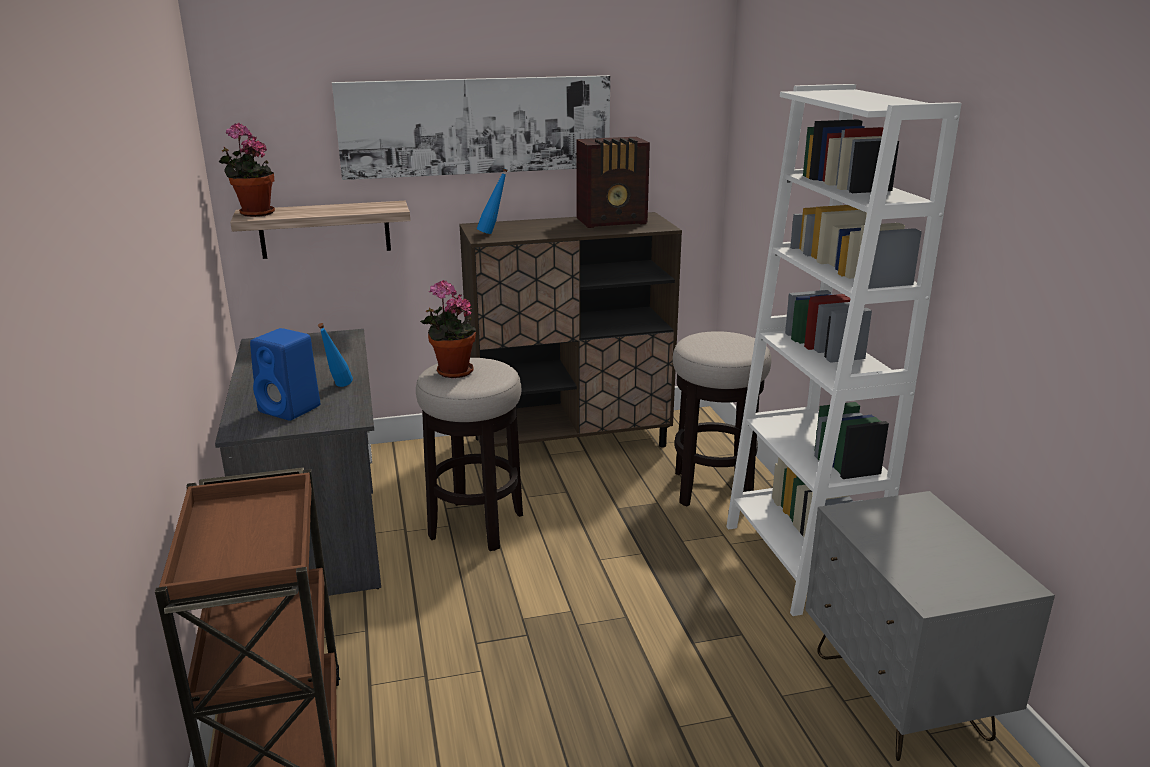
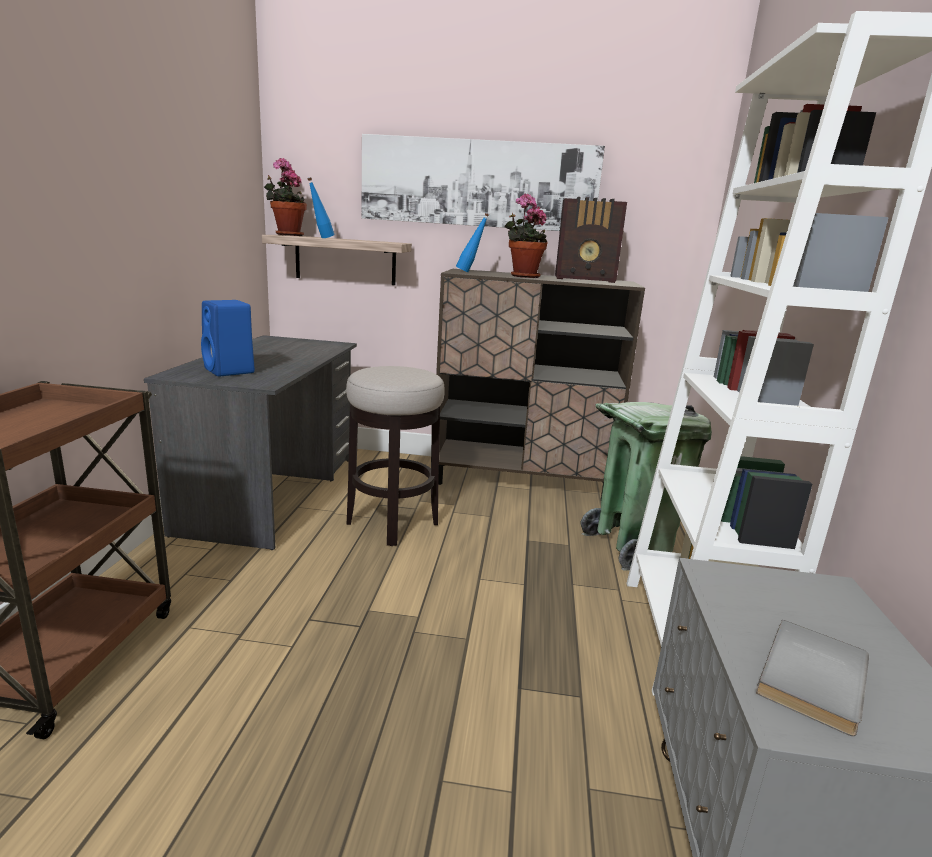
camera: 20 degrees right, 5 degrees down
blue bottle [318,323,353,387] -> blue bottle moved to [307,177,334,238]
potted plant [420,280,476,378] -> potted plant moved to [504,194,547,278]
stool [673,331,771,506] -> green trash can [581,402,712,571]
none -> grey book [756,620,869,736]

